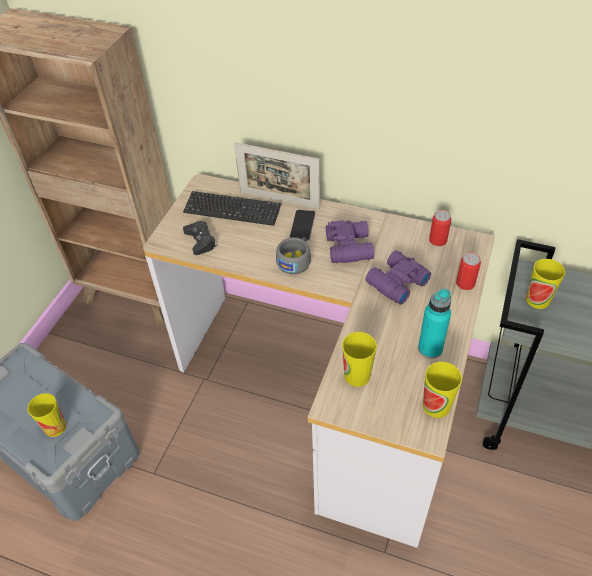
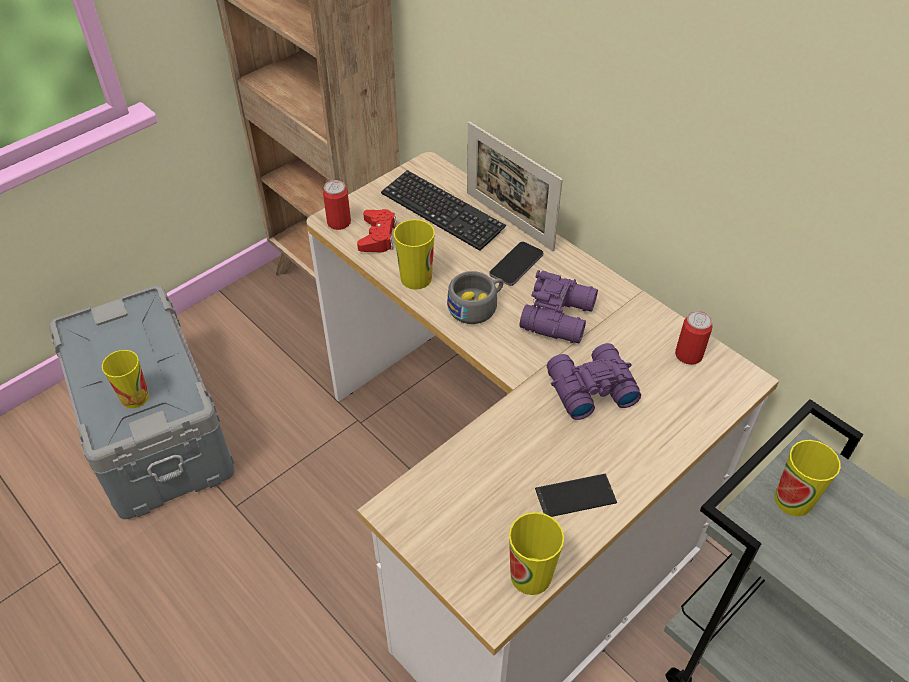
camera: 25 degrees right, 0 degrees up
black game controller [183,221,217,255] -> red game controller [357,209,397,252]
cup [342,332,377,387] -> cup moved to [394,219,435,290]
turquoise bottle [418,288,451,359] -> phone [535,473,617,517]
can [456,252,481,290] -> can moved to [323,180,351,230]

